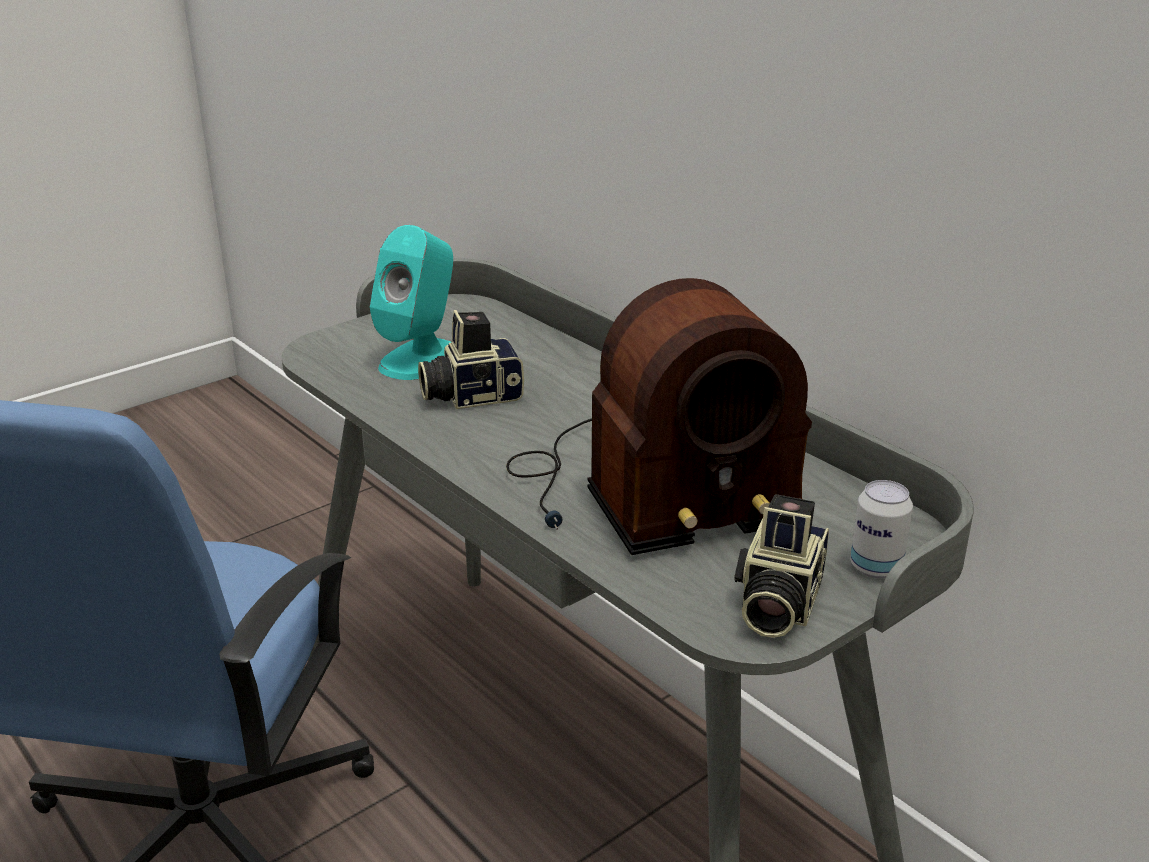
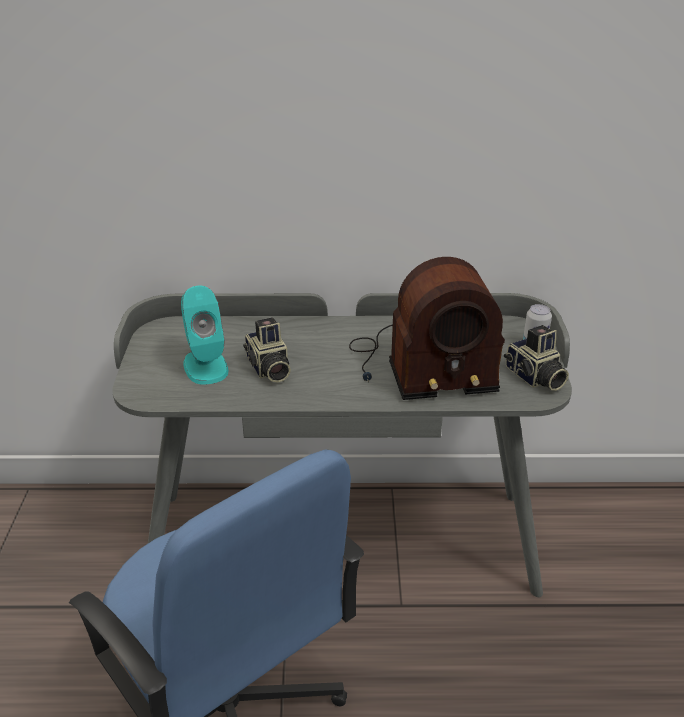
camera: 50 degrees left, 5 degrees up
camera [418,310,524,409] -> camera turned 45 degrees counterclockwise [243,317,291,383]
radio [506,278,812,555] -> radio turned 60 degrees clockwise [349,257,505,400]

